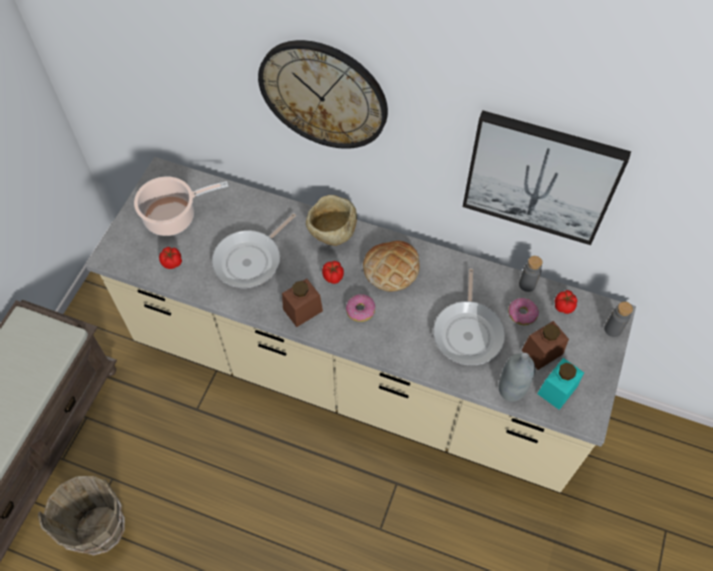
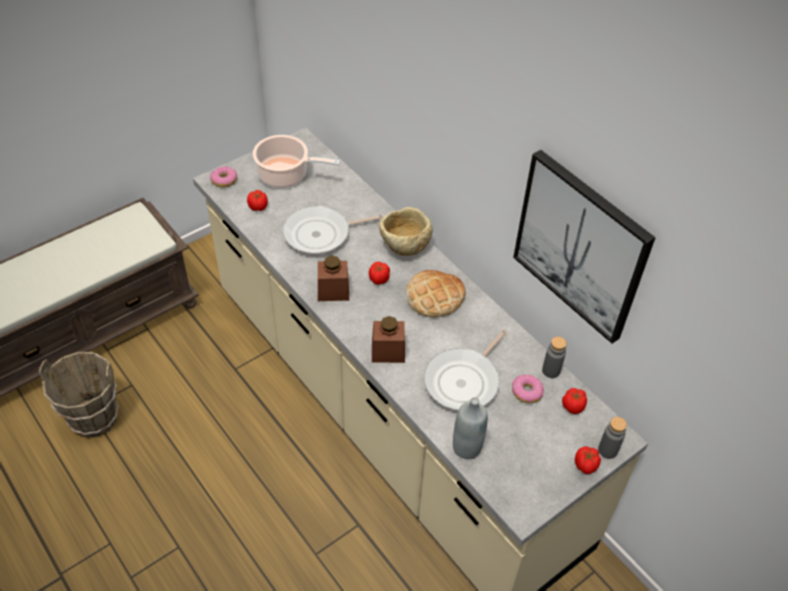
camera: 30 degrees right, 10 degrees down
wall clock [258,40,388,149] -> none
donut [346,294,375,322] -> donut moved to [210,166,237,188]
brown jar [522,321,569,370] -> brown jar moved to [372,316,405,363]
turquoise jar [537,358,584,410] -> none
none -> tomato [575,446,601,474]

